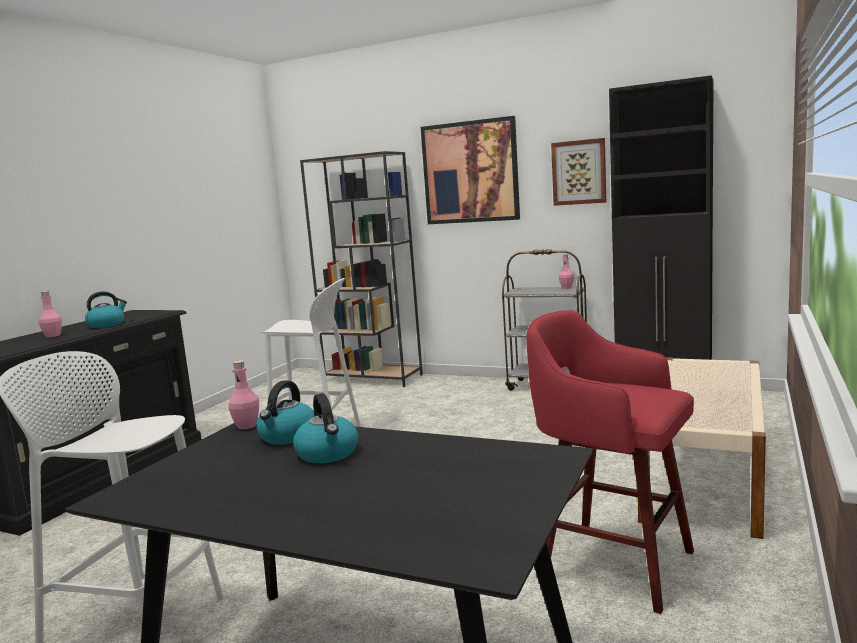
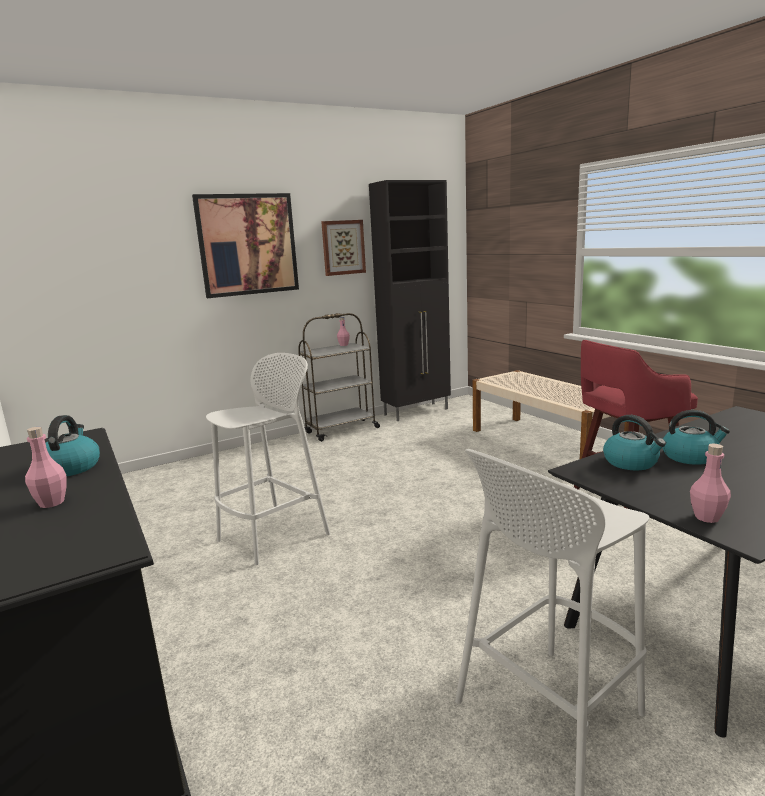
camera: 55 degrees left, 5 degrees up
pink bottle [229,360,259,429] -> pink bottle moved to [690,444,731,523]
bookcase [300,151,423,387] -> none

